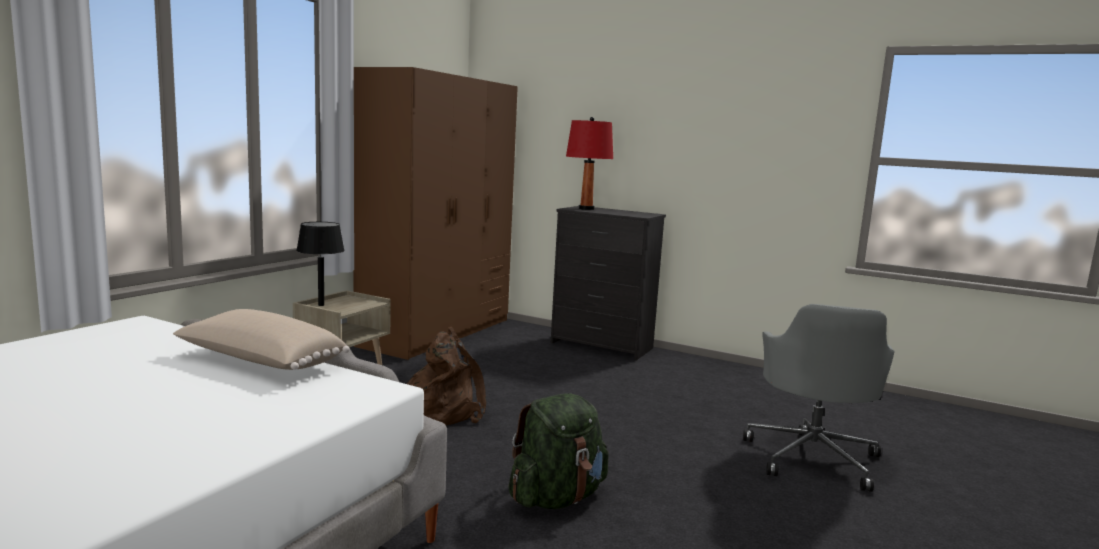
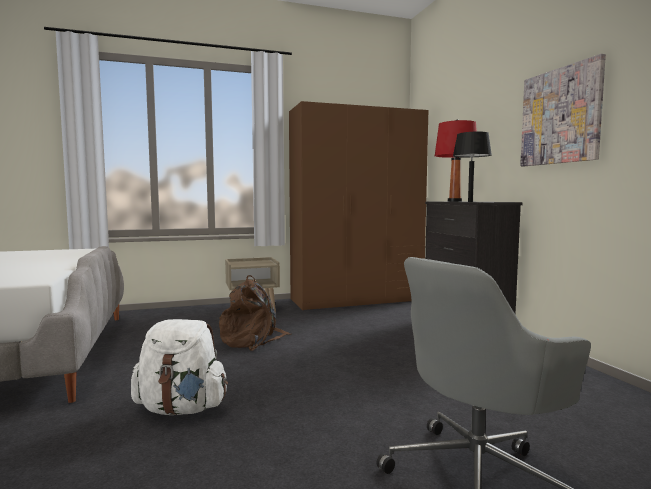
camera: 45 degrees right, 5 degrees down
beige pillow [173,309,350,370] -> none
black table lamp [296,222,345,306] -> black table lamp moved to [453,132,492,202]
green backpack [508,393,609,509] -> white backpack [131,319,228,415]
none -> picture [520,54,606,166]

